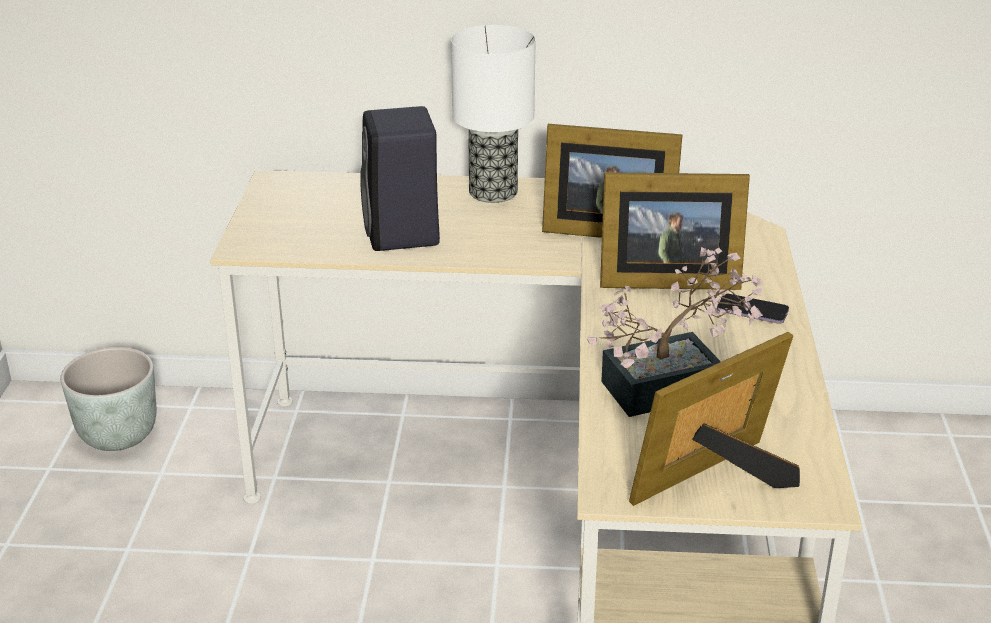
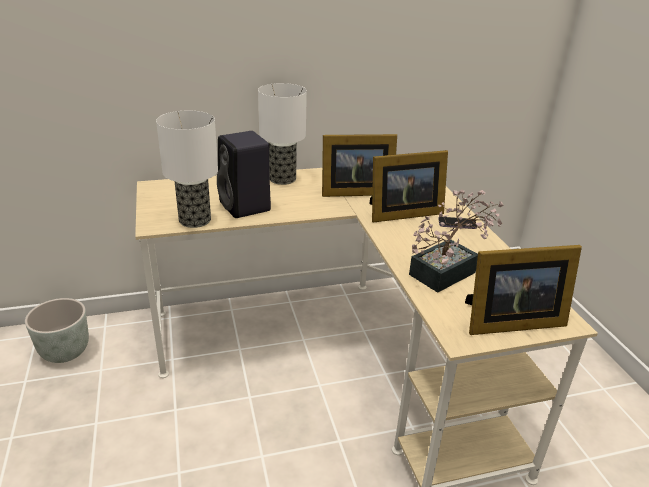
camera: 20 degrees left, 0 degrees up
picture frame [629,332,800,506] -> picture frame turned 135 degrees counterclockwise [465,245,582,335]
none -> table lamp [156,111,218,228]

